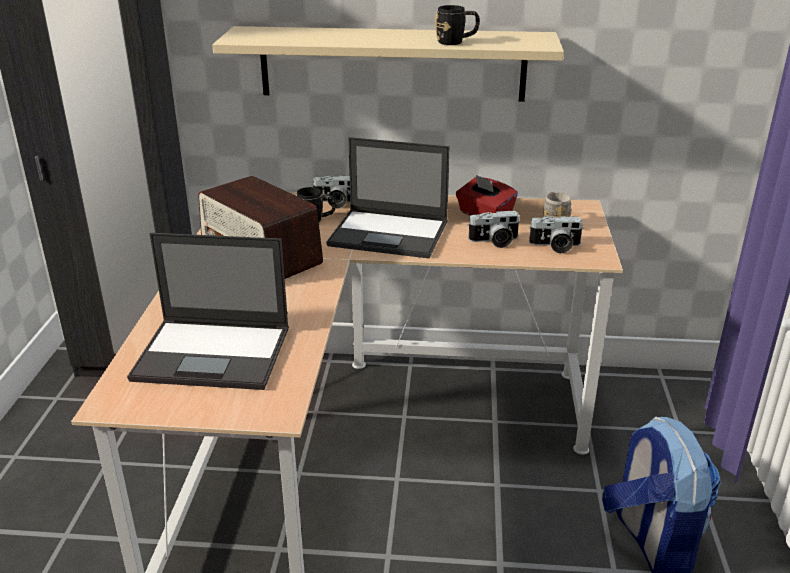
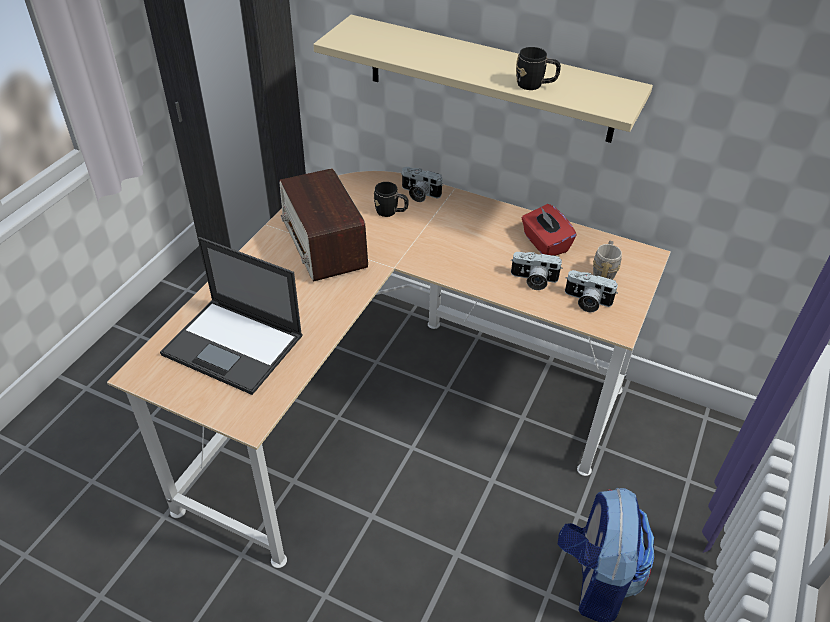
camera: 20 degrees right, 15 degrees up
laptop [326,137,450,258] -> none

